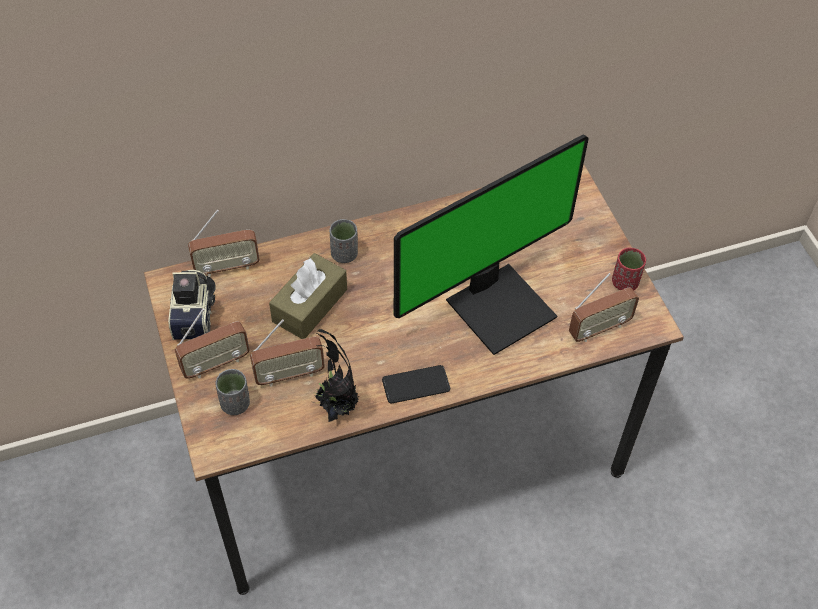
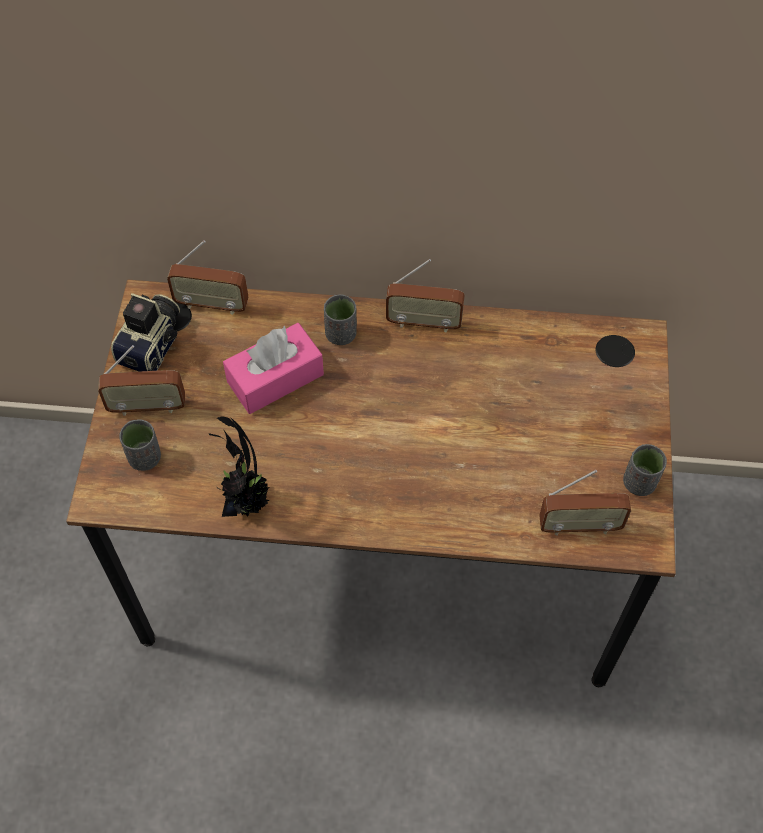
camera: 25 degrees right, 5 degrees up
radio [250,319,325,386] -> radio moved to [386,259,465,332]
brown tissue box [269,253,347,339] -> pink tissue box [223,323,324,414]
phone [382,365,450,404] -> none
monitor [394,134,589,355] -> none
red cup [612,247,646,291] -> grey cup [623,444,667,496]

